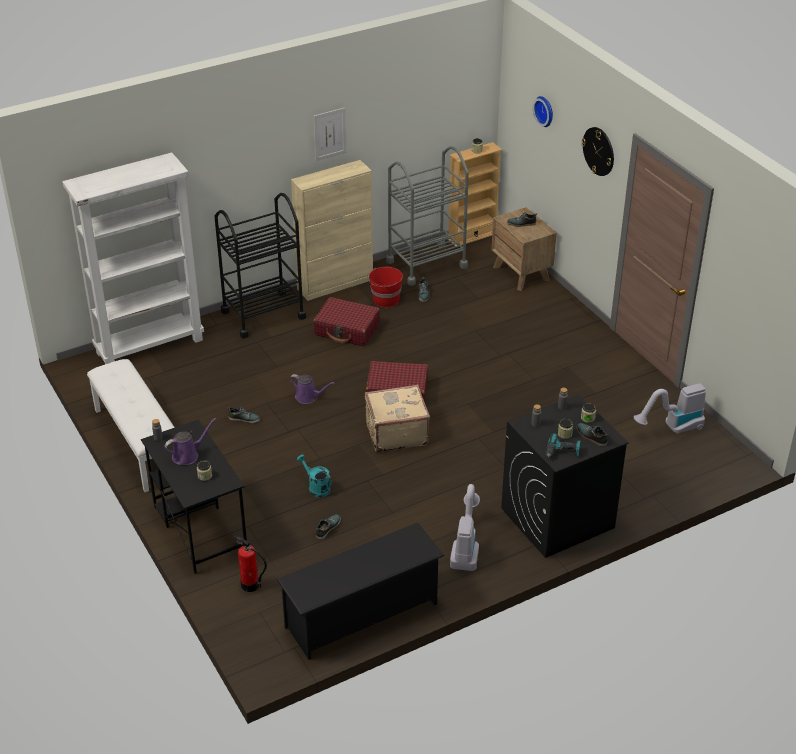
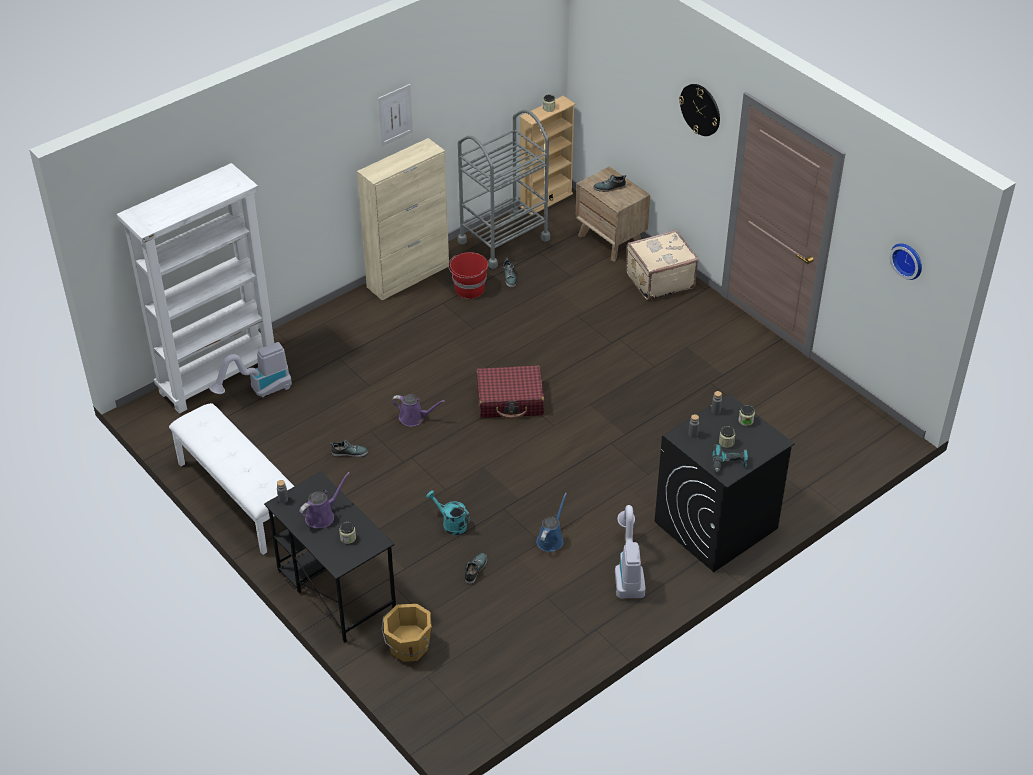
camera: 10 degrees left, 5 degrees up
black cart [214,193,306,338] -> none
fire extinguisher [233,535,267,592] -> orange bucket [381,604,432,662]
black shoe rack [277,523,445,660] -> none
red suitcase [313,297,380,347] -> none
beige suitcase [365,384,430,453] -> beige suitcase moved to [626,230,699,301]
wall clock [533,96,553,127] -> wall clock moved to [890,243,922,280]
shoe [577,423,608,447] -> none
vacuum cleaner [634,383,706,434] -> vacuum cleaner moved to [209,342,292,397]
none -> blue watering can [536,493,567,552]

